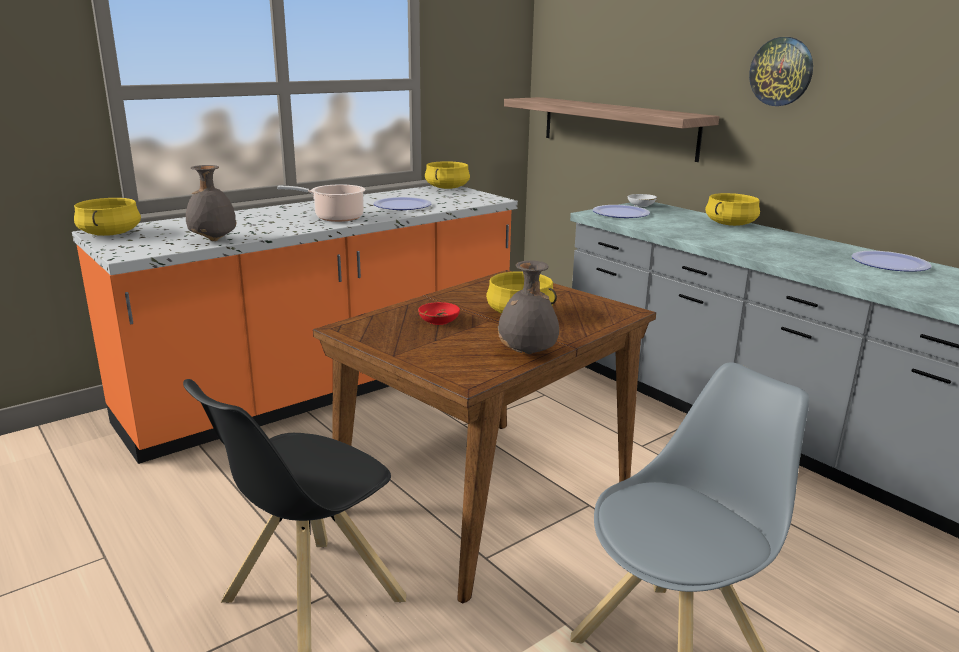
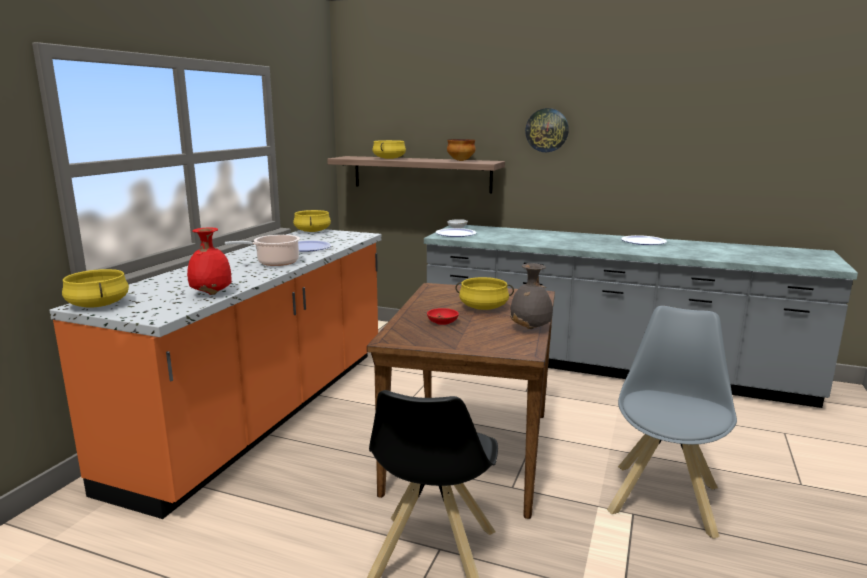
camera: 30 degrees left, 5 degrees down
grey vase [186,165,236,241] -> red vase [187,227,232,295]
yellow cooking pot [705,193,760,226] -> yellow cooking pot moved to [372,140,406,159]
none -> bowl [447,139,476,161]

